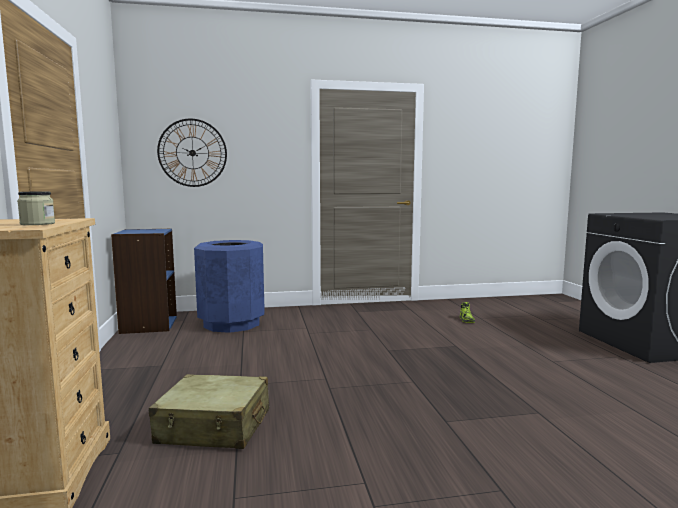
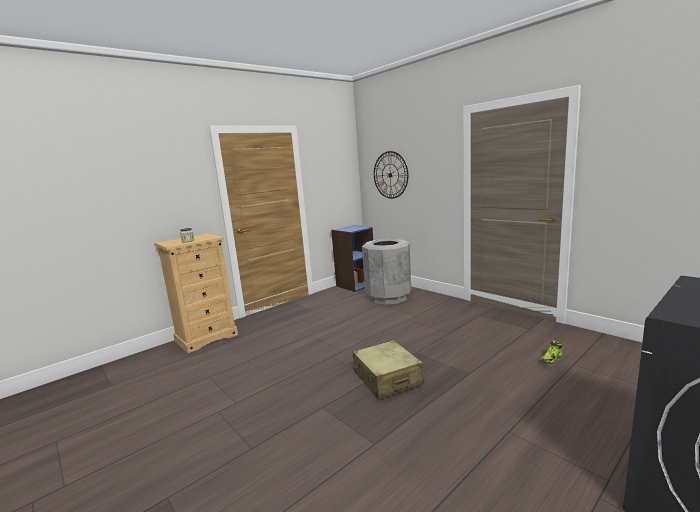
camera: 60 degrees right, 5 degrees up
beige suitcase [149,374,269,449] -> beige suitcase moved to [353,340,424,399]
blue trash can [194,240,264,333] -> grey trash can [362,238,411,305]

